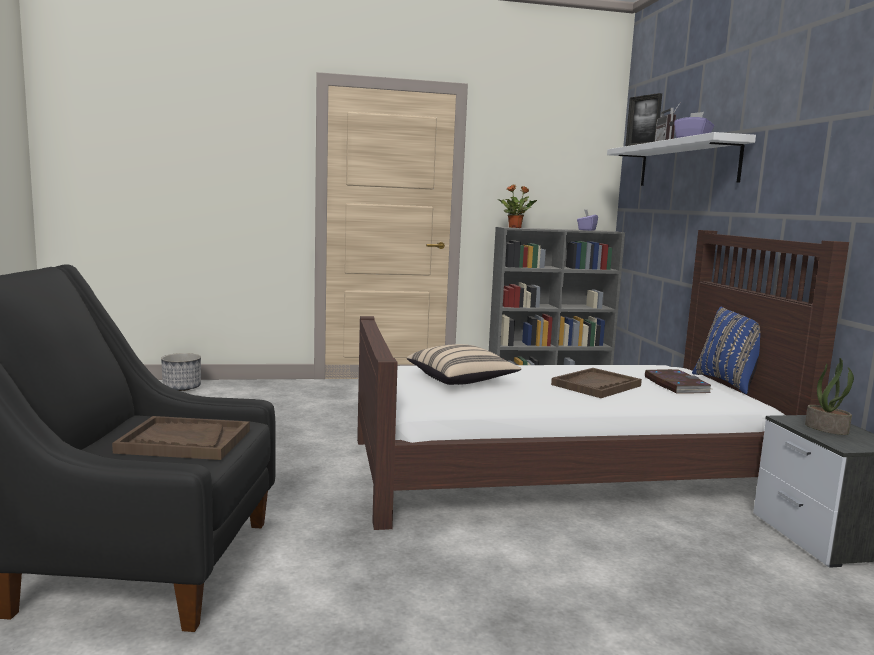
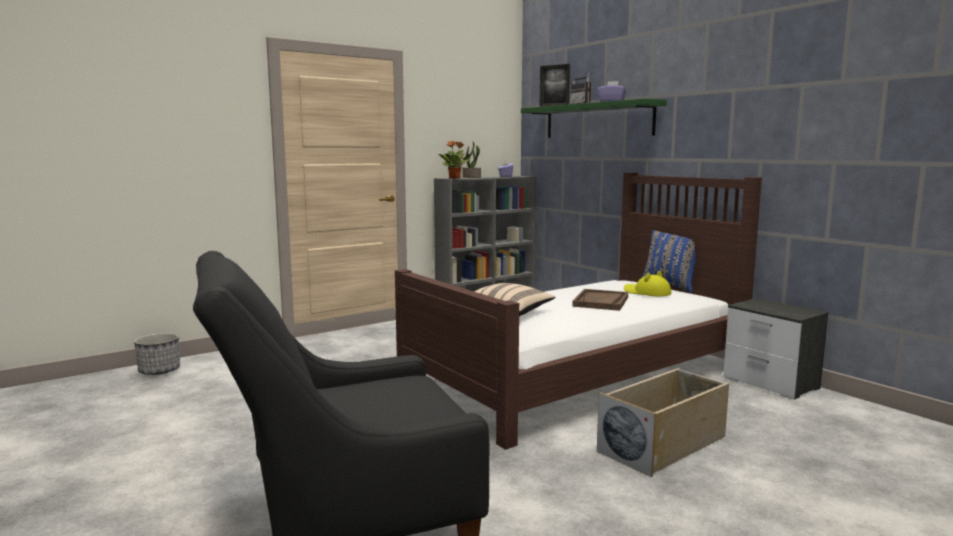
camera: 25 degrees left, 0 degrees up
brown tray [112,416,250,460] -> none
white shelf [607,132,756,186] -> green shelf [521,98,667,138]
book [645,369,712,394] -> yellow hat [624,271,671,296]
potted plant [805,358,854,435] -> potted plant moved to [462,142,481,178]
none -> beige storage box [597,368,729,477]

